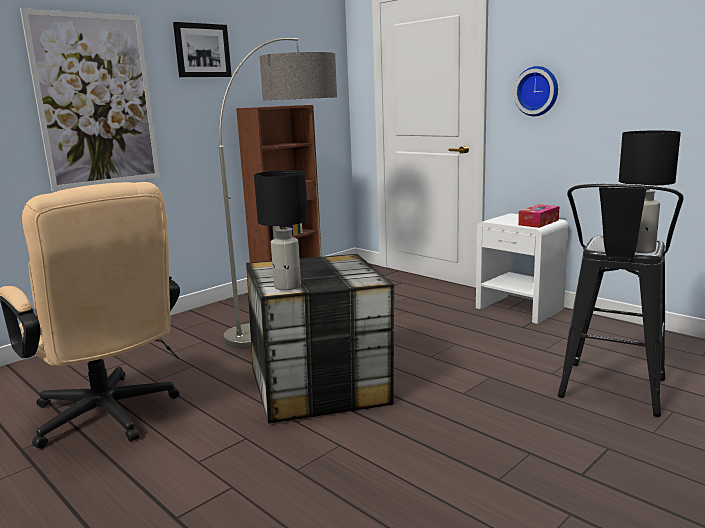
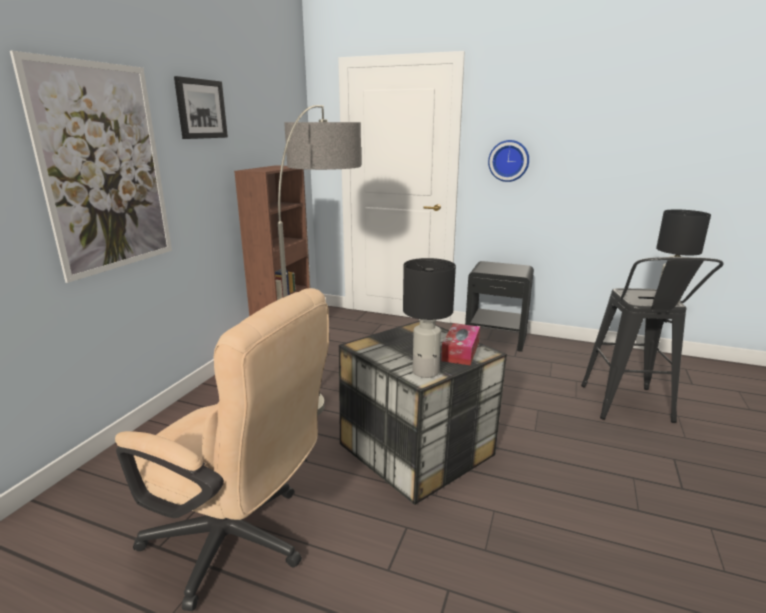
camera: 25 degrees left, 5 degrees up
white nightstand [476,213,569,324] -> black nightstand [465,261,534,352]
tissue box [518,204,559,228] -> tissue box moved to [441,323,480,366]

